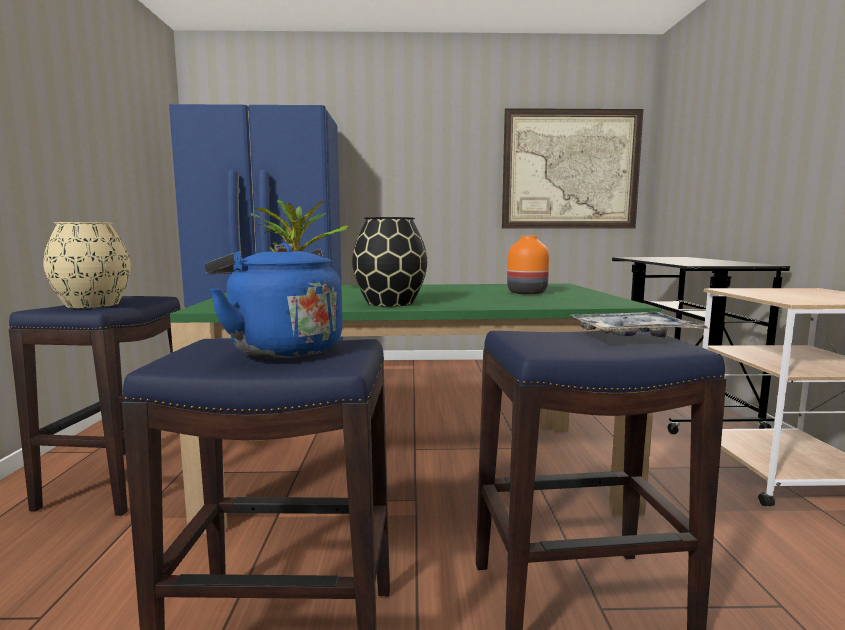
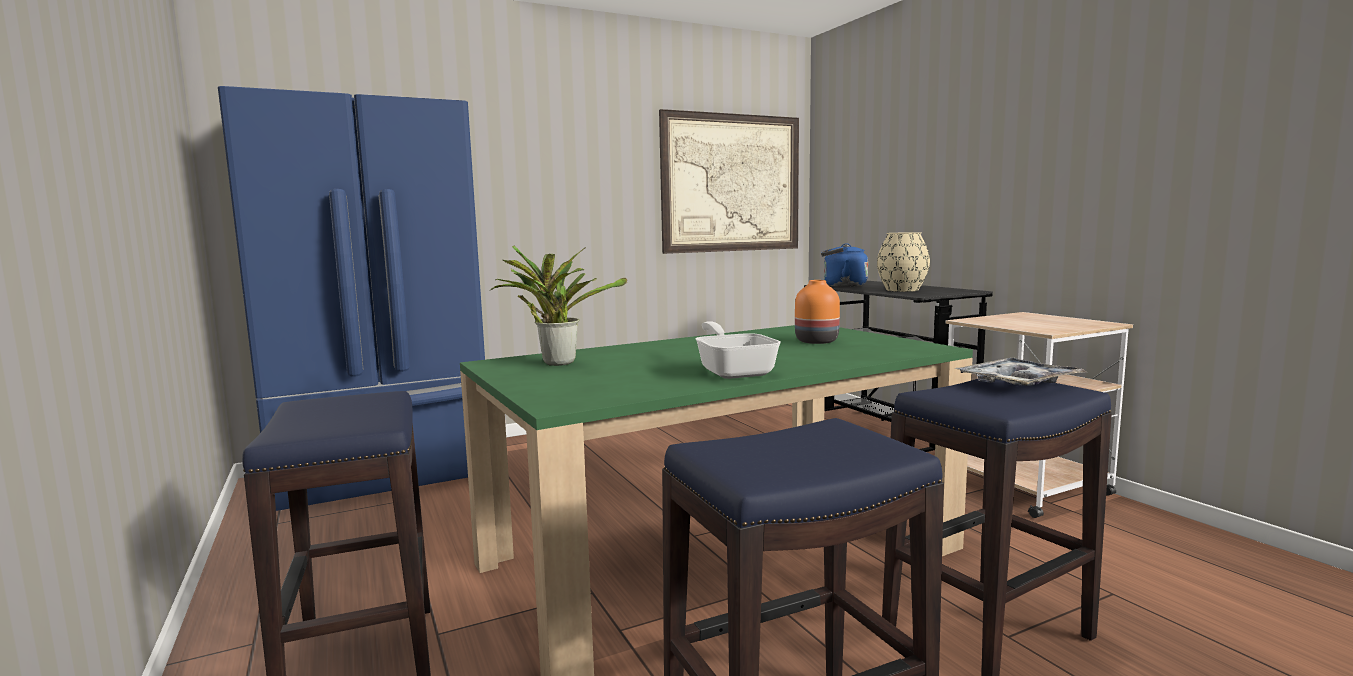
camera: 25 degrees left, 0 degrees up
beige vase [43,222,131,308] -> beige vase moved to [877,232,930,292]
blue kettle [205,243,343,358] -> blue kettle moved to [821,243,868,287]
black vase [352,217,427,307] -> frying pan [696,321,781,379]

